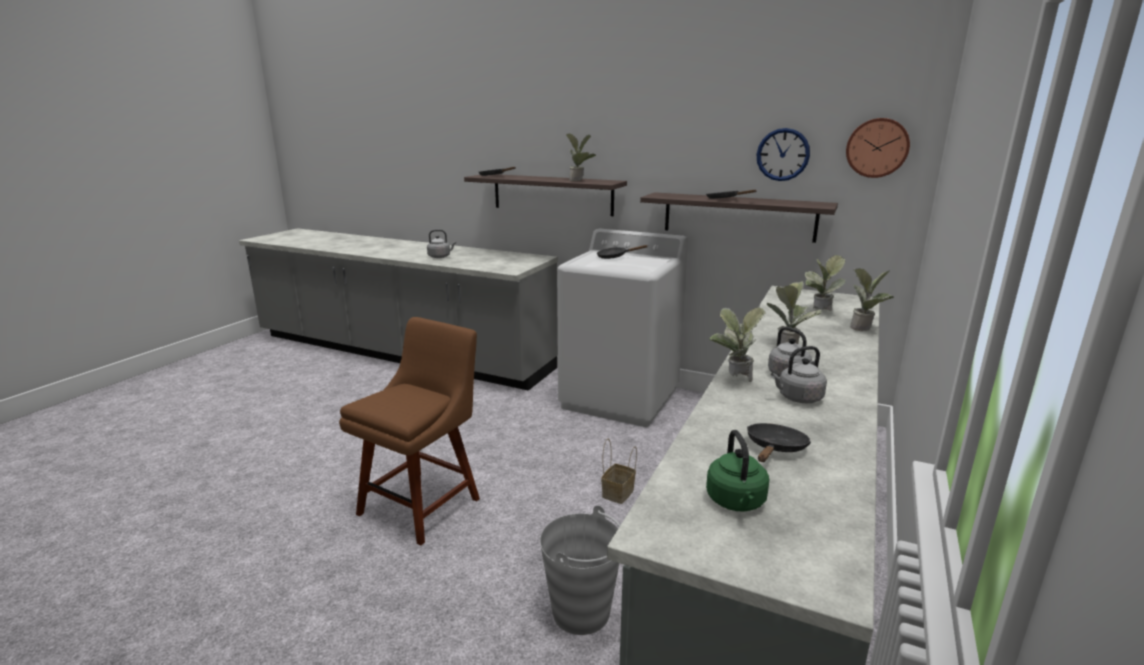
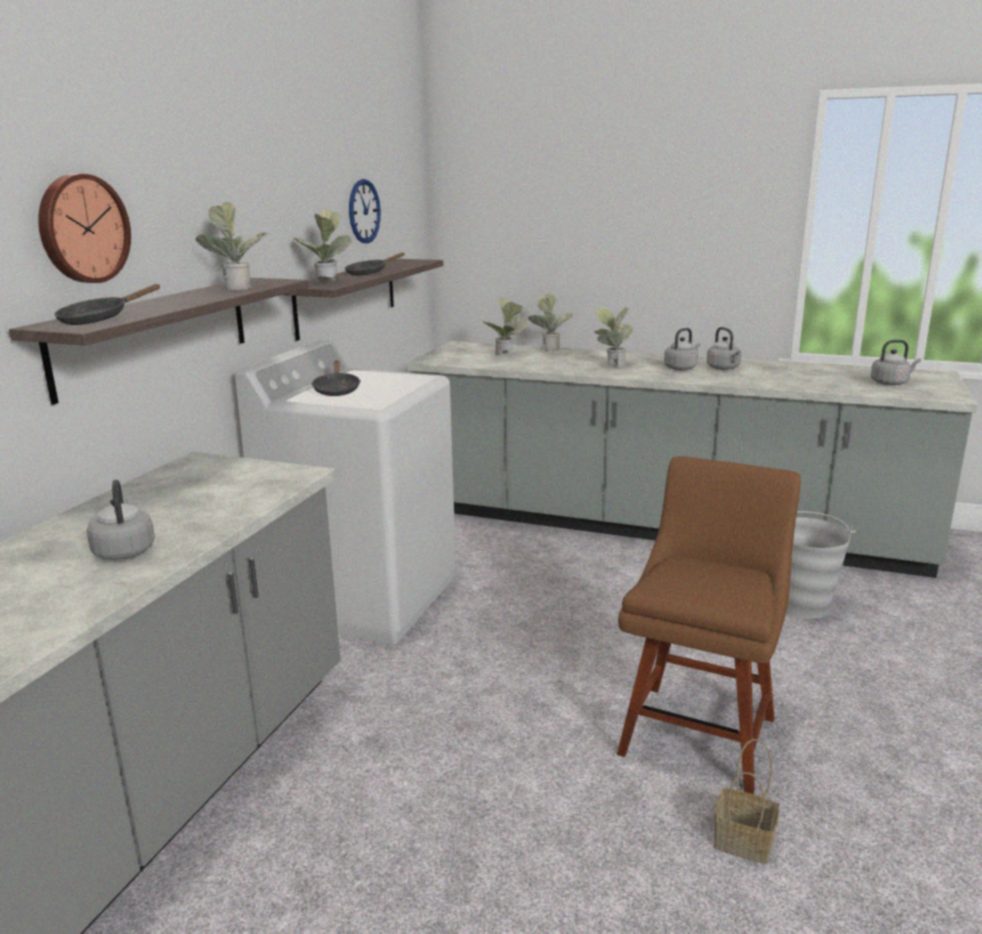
camera: 95 degrees left, 0 degrees up
brown chair [339,317,480,545] -> brown chair turned 90 degrees clockwise [617,456,801,794]
basket [601,439,637,504] -> basket moved to [714,739,779,864]
green kettle [706,430,769,512] -> grey kettle [871,340,921,385]
potted plant [709,307,765,382] -> potted plant moved to [293,210,352,282]
black frying pan [747,423,811,462] -> none
wall clock [846,118,910,178] -> wall clock moved to [38,174,131,283]

